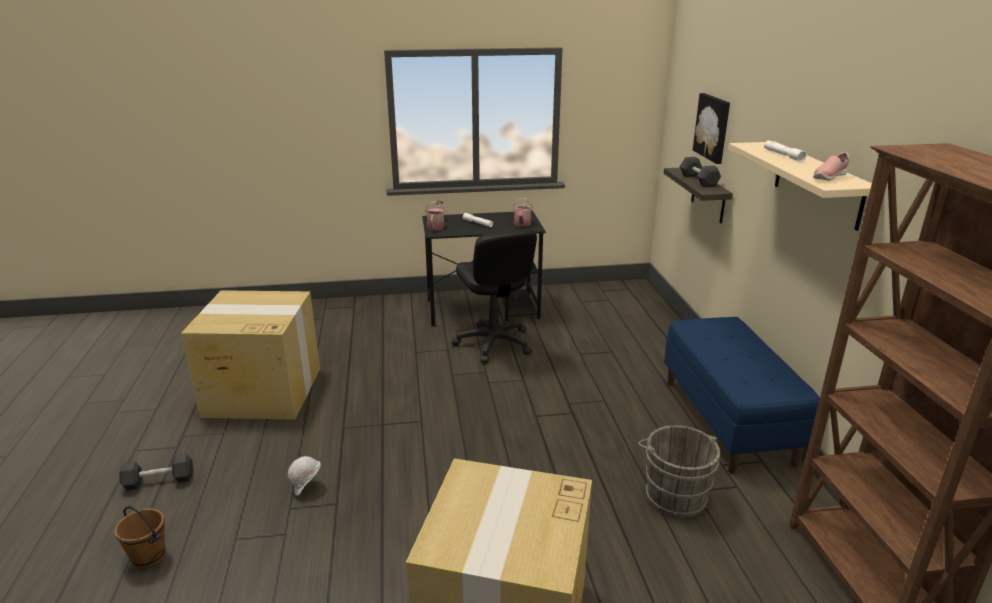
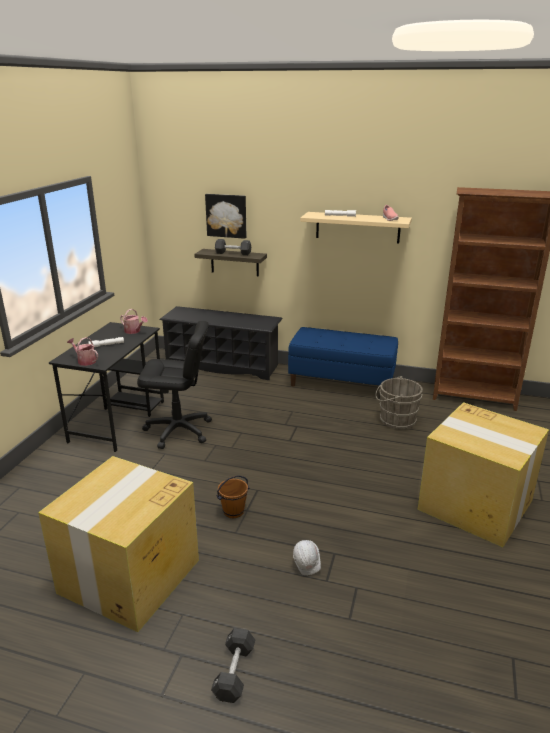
camera: 65 degrees left, 0 degrees up
brown bucket [114,506,166,569] -> brown bucket moved to [216,476,250,518]
none -> black shoe rack [159,306,283,380]

